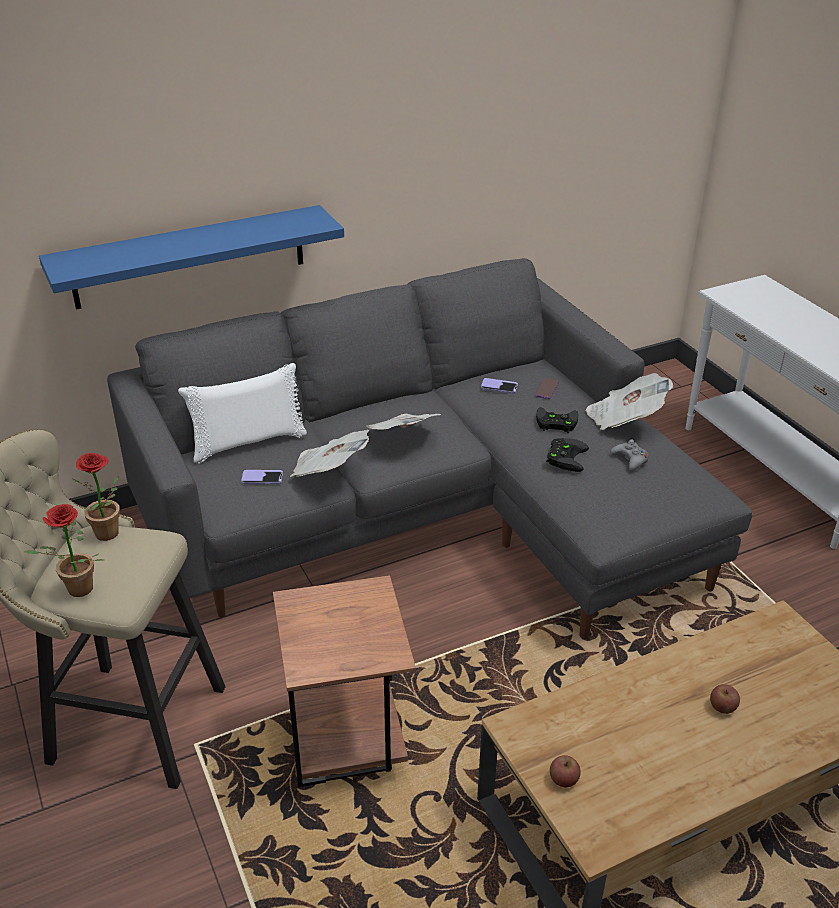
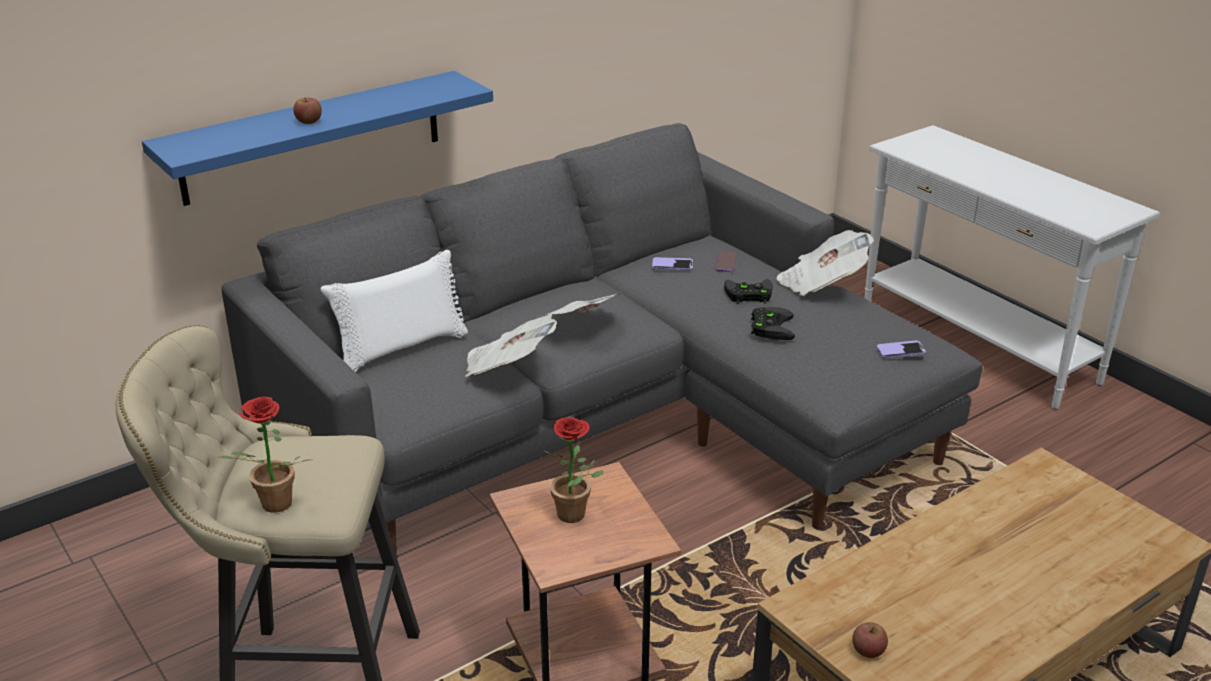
camera: 10 degrees left, 5 degrees down
potted plant [73,453,120,541] -> potted plant moved to [544,417,604,523]
phone [241,470,283,485] -> phone moved to [877,341,926,359]
grey game controller [610,440,649,471] -> none
apple [710,684,740,714] -> apple moved to [293,98,322,124]

